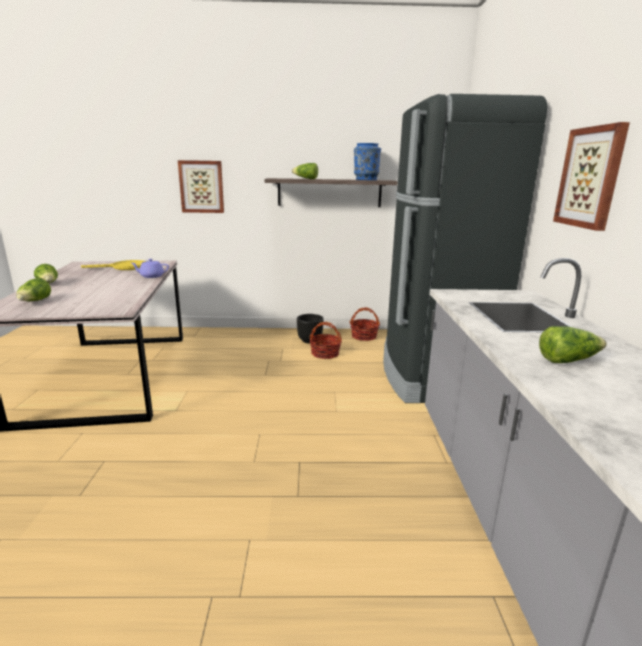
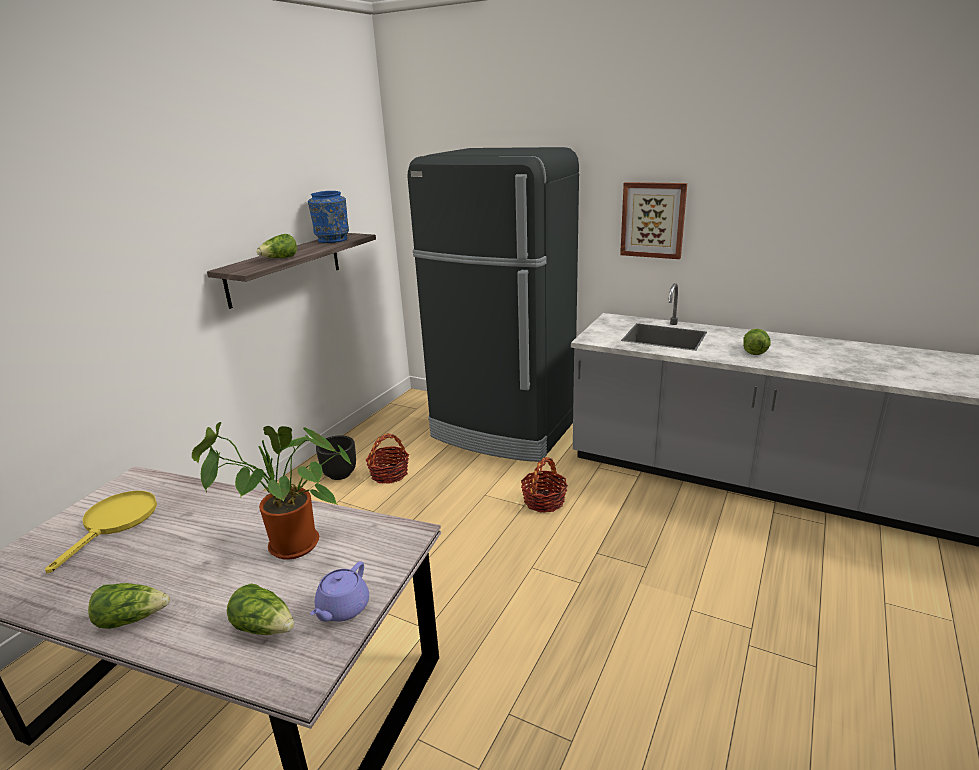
camera: 60 degrees left, 5 degrees up
purple teapot [131,259,169,278] -> purple teapot moved to [310,561,369,622]
picture [178,160,224,213] -> none
basket [350,307,380,341] -> basket moved to [521,457,568,513]
none -> potted plant [192,422,352,560]

